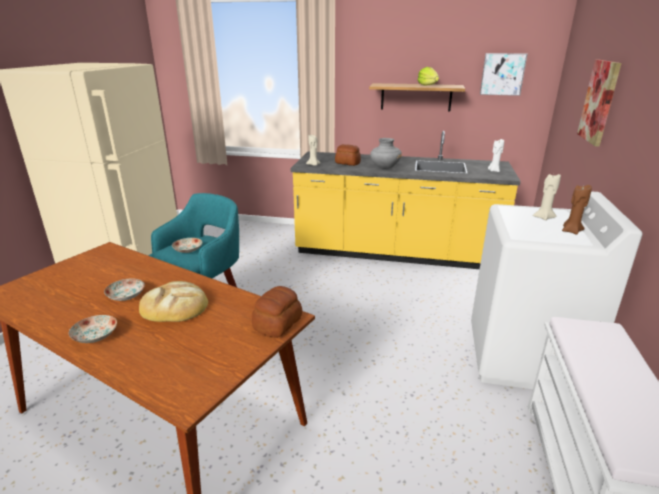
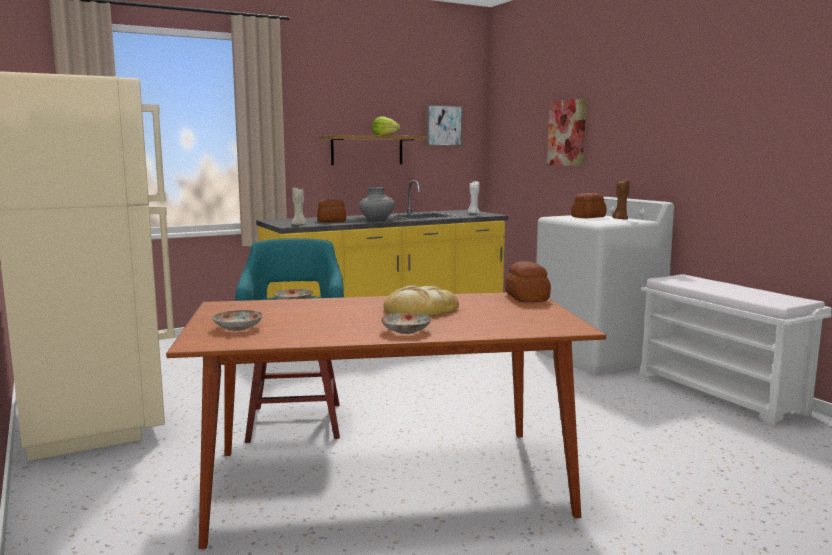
camera: 40 degrees left, 15 degrees down
plate [104,278,145,301] -> plate moved to [212,310,263,331]
beige candle [533,174,561,220] -> bread [571,193,607,218]

